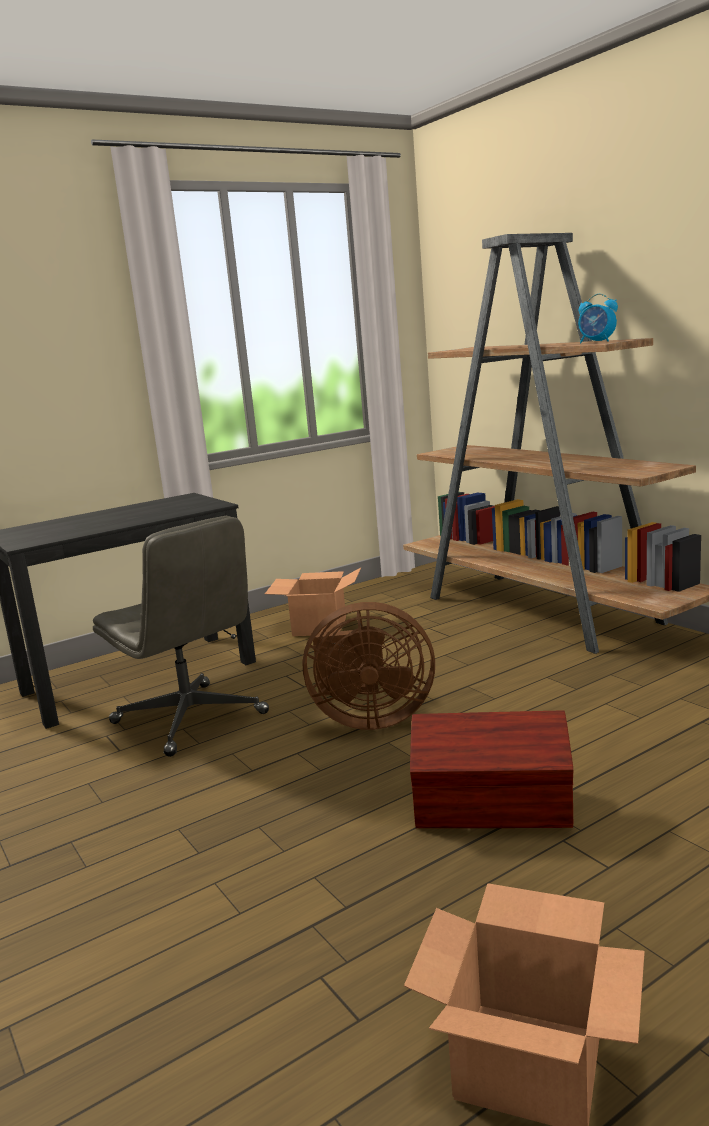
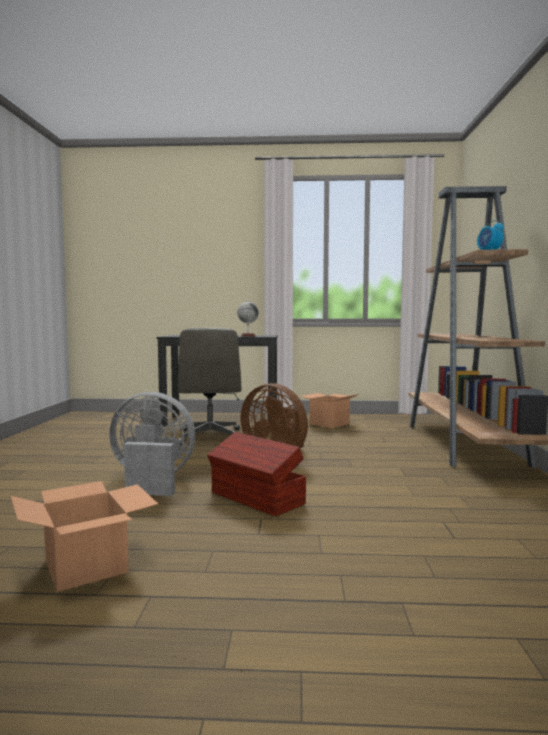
camera: 35 degrees right, 10 degrees down
none -> grey fan [109,392,195,496]
none -> globe [237,301,259,337]

